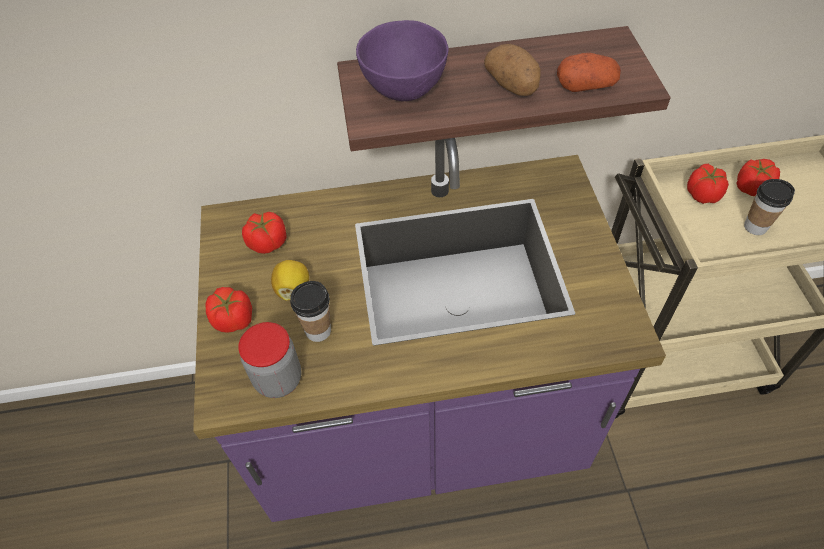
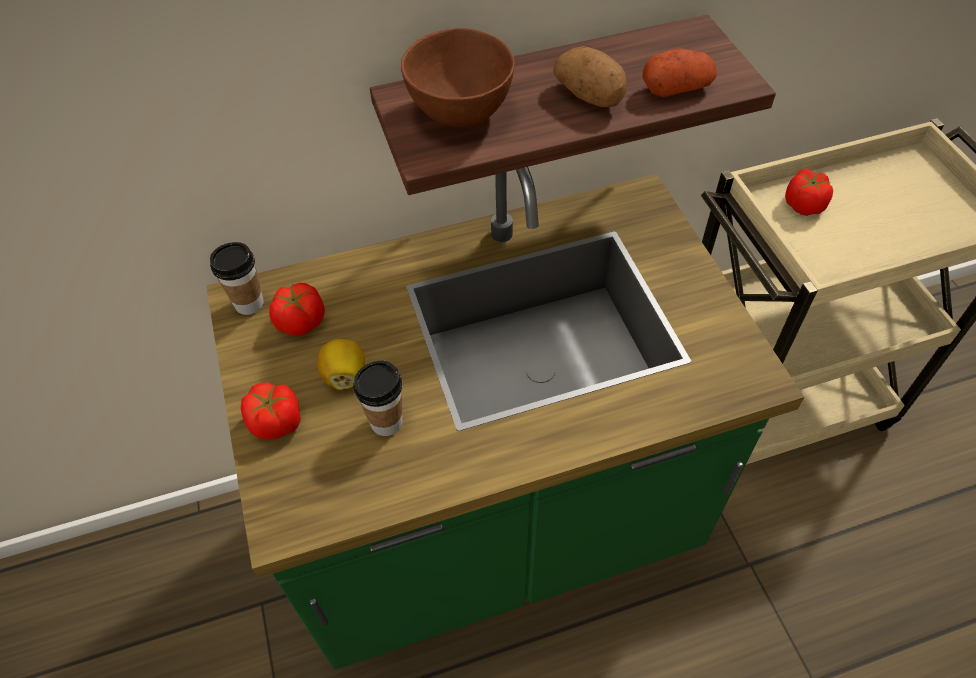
camera: 10 degrees left, 0 degrees up
purple counter [193,138,666,522] -> green counter [206,167,804,670]
jar [238,322,301,398] -> none
purple bowl [356,20,449,101] -> brown bowl [401,28,515,128]
tomato [736,159,780,196] -> none
cup [744,179,795,235] -> cup moved to [210,242,264,315]

